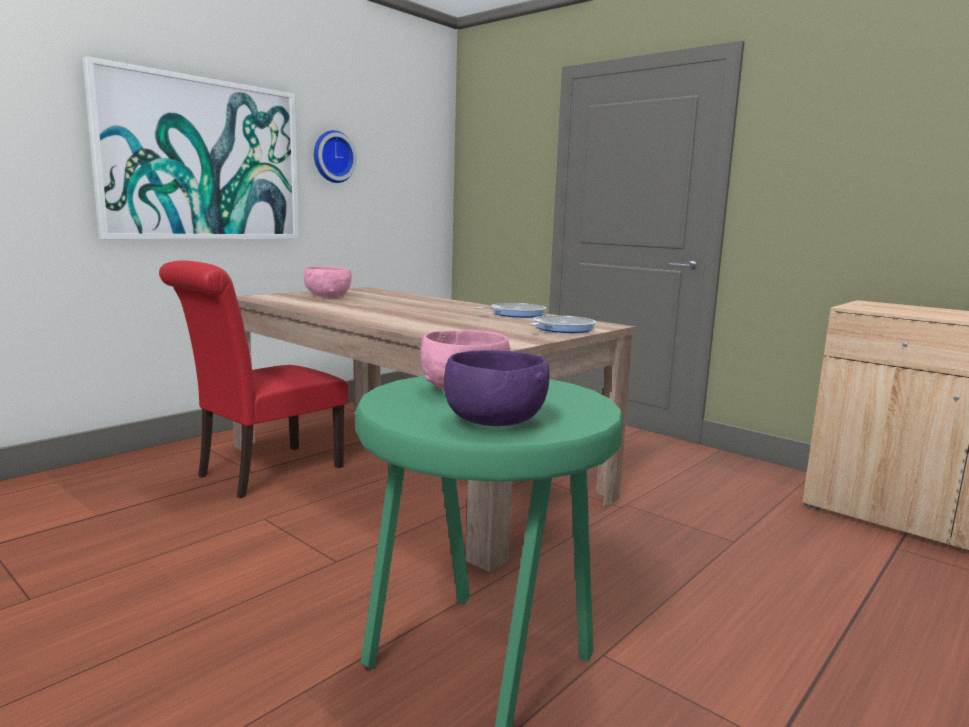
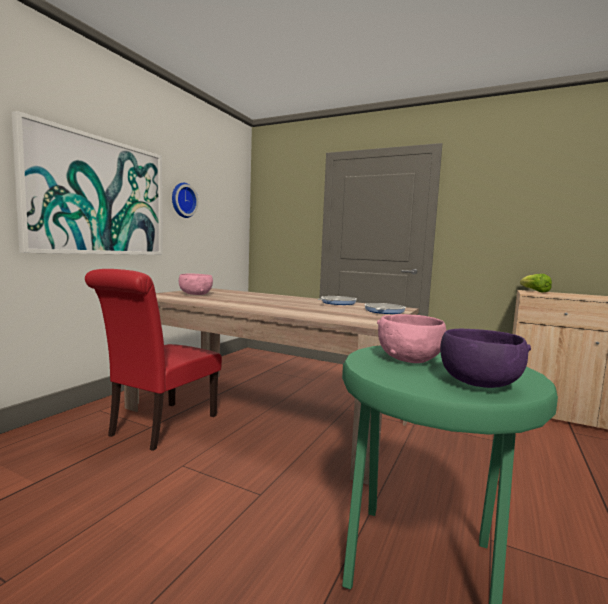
camera: 15 degrees left, 5 degrees down
none -> lettuce [520,274,552,292]

